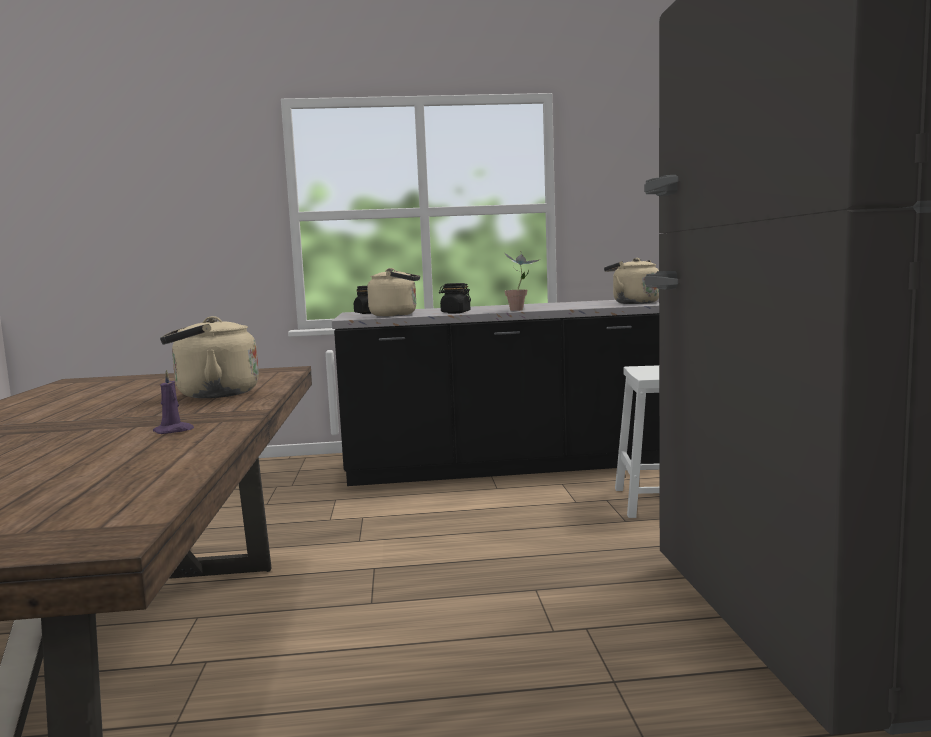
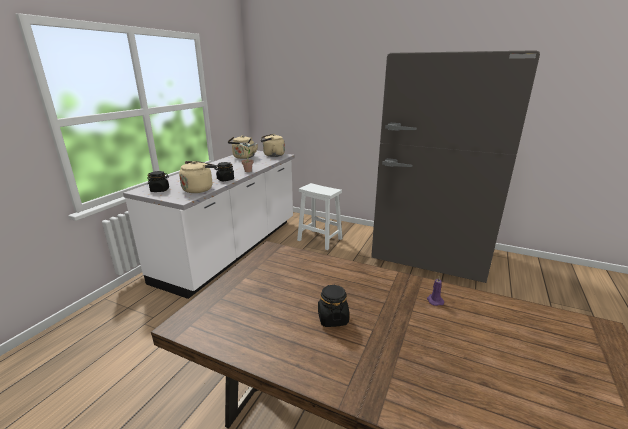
camera: 60 degrees left, 15 degrees up
beige kettle [160,316,259,398] -> beige kettle moved to [228,135,258,159]
black counter [332,300,659,486] -> white counter [123,151,295,299]
none -> black jar [318,285,349,327]

